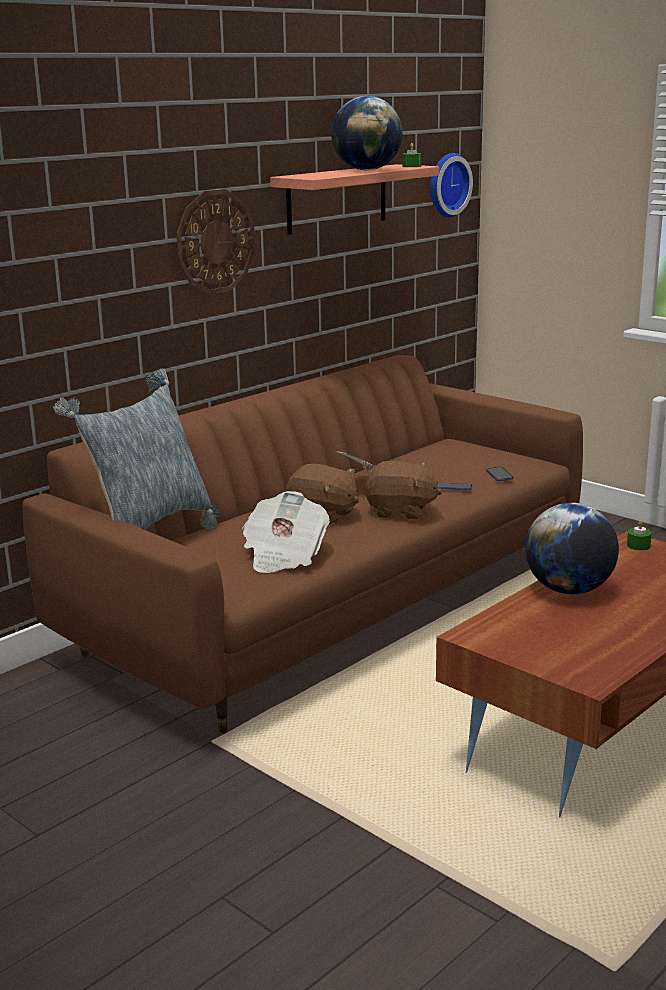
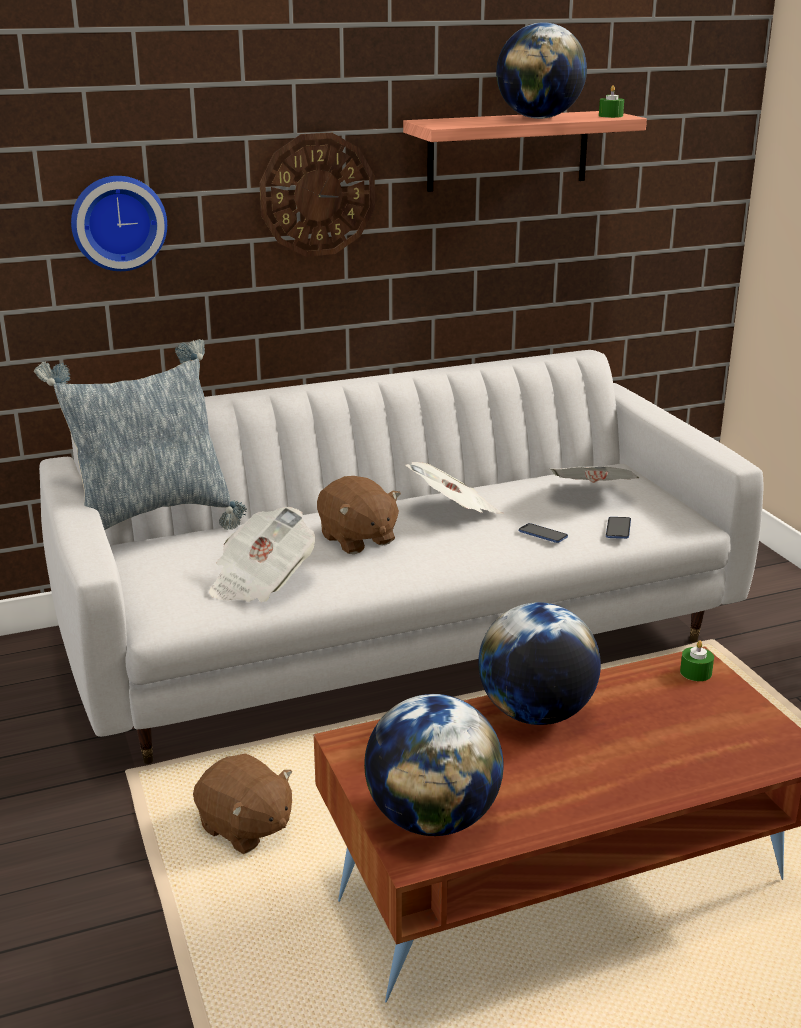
camera: 25 degrees right, 5 degrees up
brown sofa [22,355,583,733] -> white sofa [39,350,763,764]
brown plush toy [365,461,442,520] -> brown plush toy moved to [193,753,292,854]
wall clock [430,153,473,218] -> wall clock moved to [71,176,167,271]
none -> globe [364,694,504,836]
none -> newspaper [550,466,639,483]

